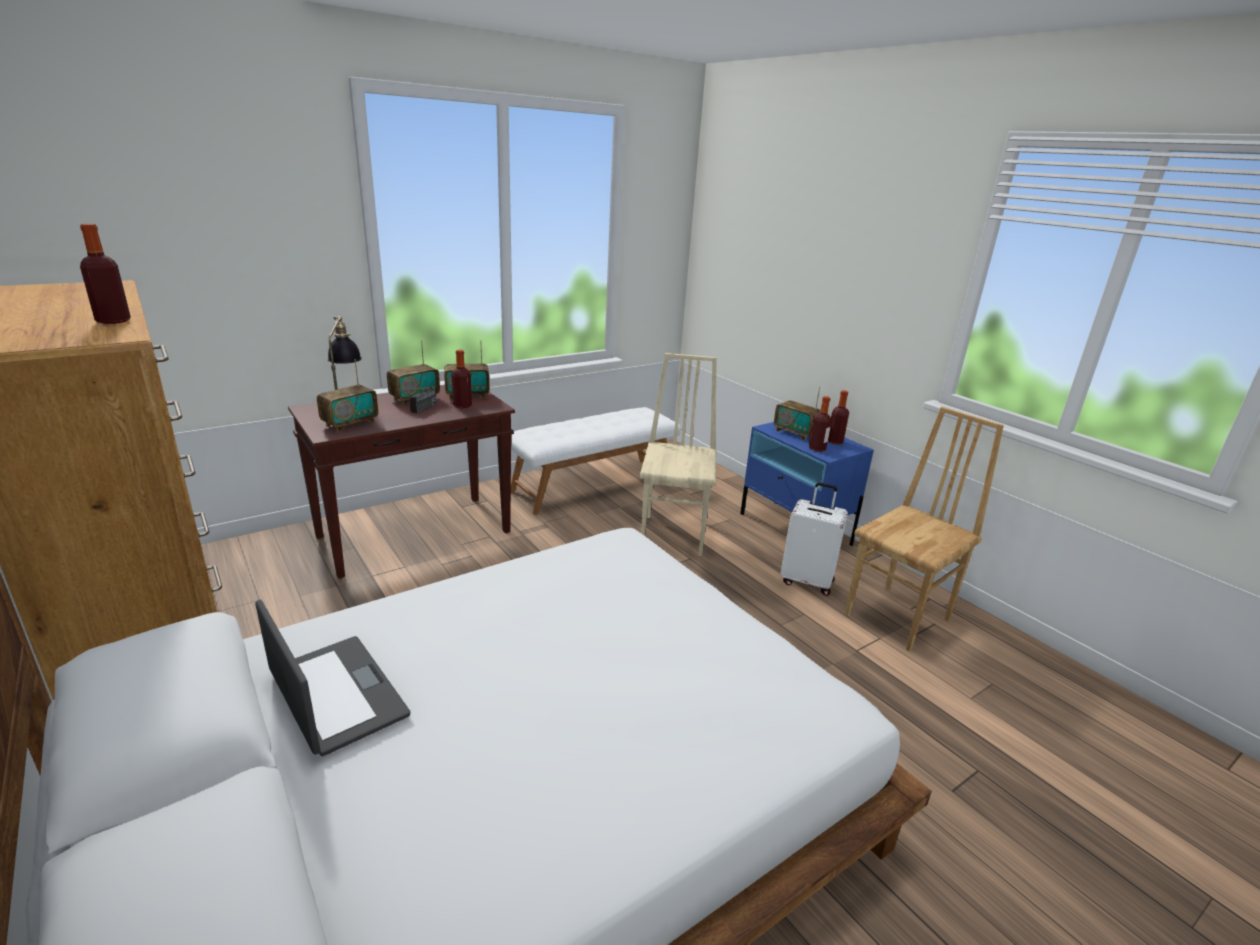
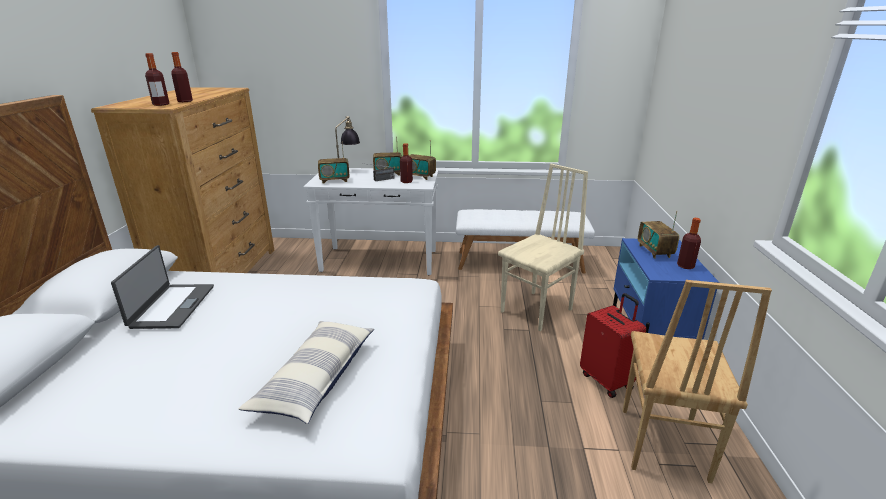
camera: 40 degrees right, 0 degrees up
brown console table [288,385,515,579] -> white console table [304,168,438,275]
white suitcase [780,482,848,596] -> red suitcase [580,293,646,398]
bottle [809,396,832,452] -> bottle moved to [145,53,169,106]
brown chair [845,407,1004,651] -> brown chair turned 105 degrees clockwise [623,280,772,483]
none -> pillow [239,321,374,424]

